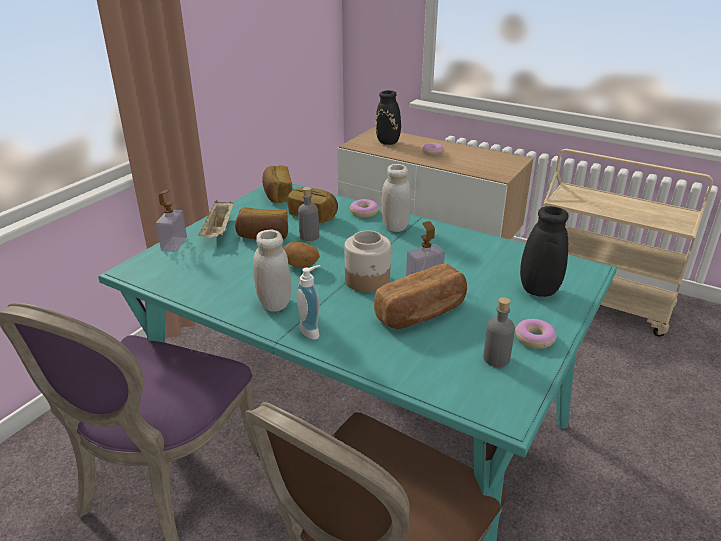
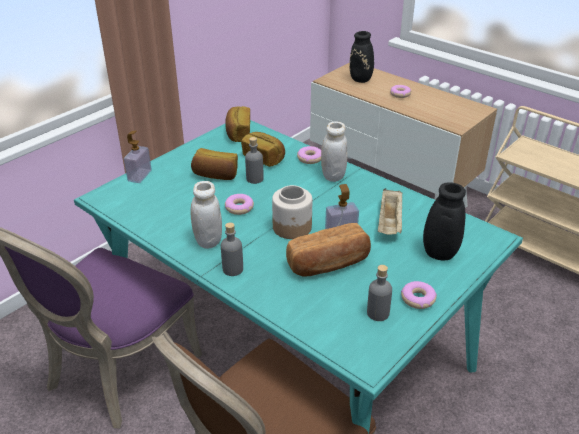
camera: 10 degrees right, 5 degrees up
beige tray [199,200,234,238] -> beige tray moved to [378,188,403,235]
potato [283,242,320,268] -> donut [225,194,254,215]
soap dispenser [296,265,321,340] -> grey bottle [221,222,243,276]

